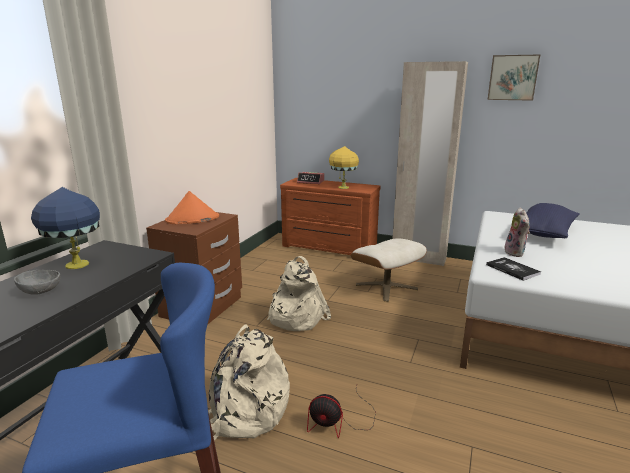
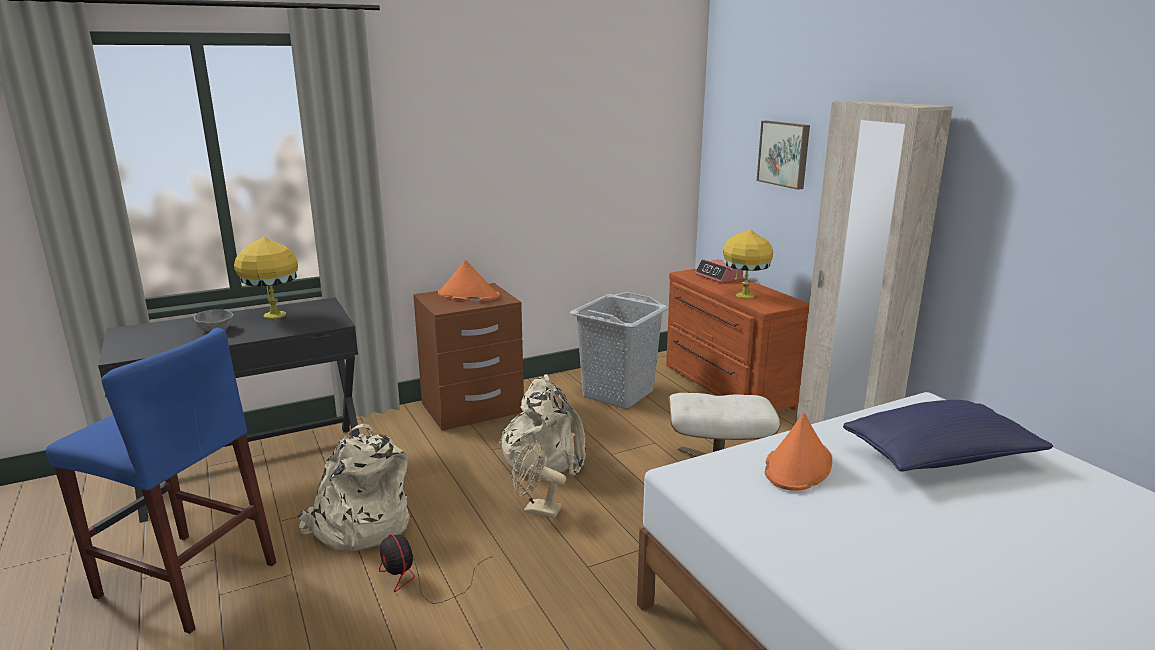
camera: 40 degrees right, 0 degrees up
blue table lamp [31,187,100,269] -> yellow table lamp [234,237,298,319]
book [486,257,541,281] -> none
picture [487,55,540,101] -> picture moved to [756,121,810,190]
plush toy [505,207,530,257] -> orange hat [765,413,832,491]
none -> beige fan [512,439,566,518]
none -> grey laundry basket [570,292,668,408]

